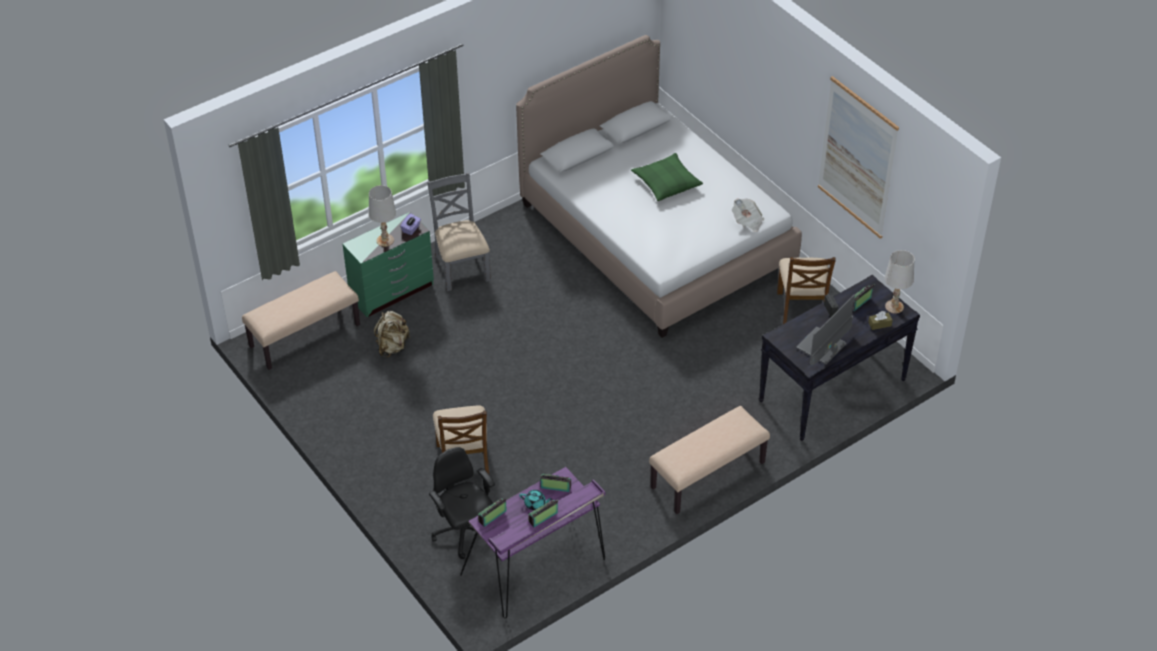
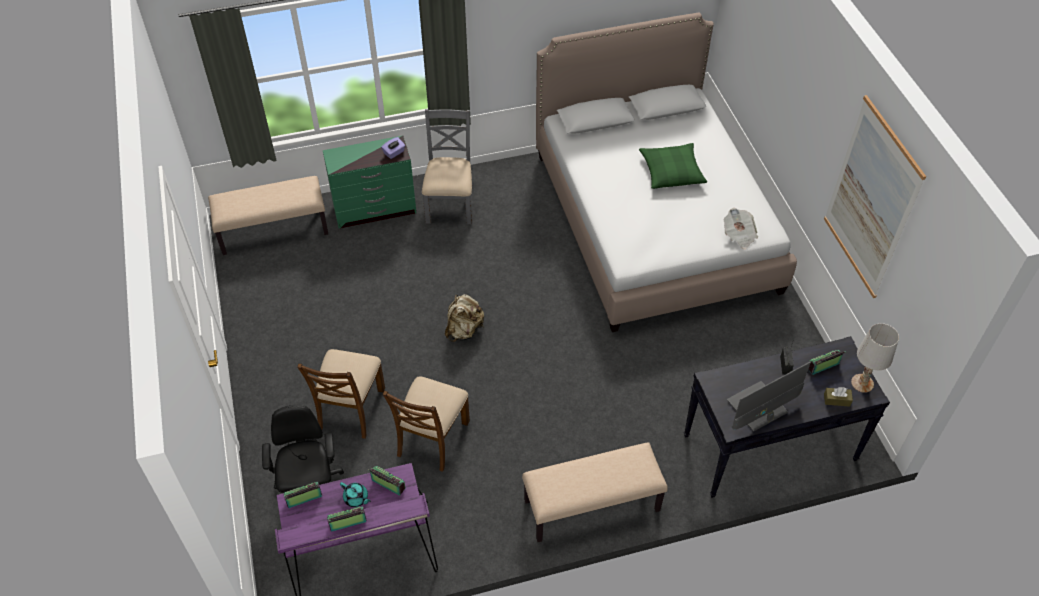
camera: 20 degrees right, 5 degrees up
white table lamp [369,185,396,247] -> none
beige backpack [374,311,410,358] -> beige backpack moved to [445,294,484,342]
brown chair [777,257,836,324] -> brown chair moved to [383,376,470,472]

